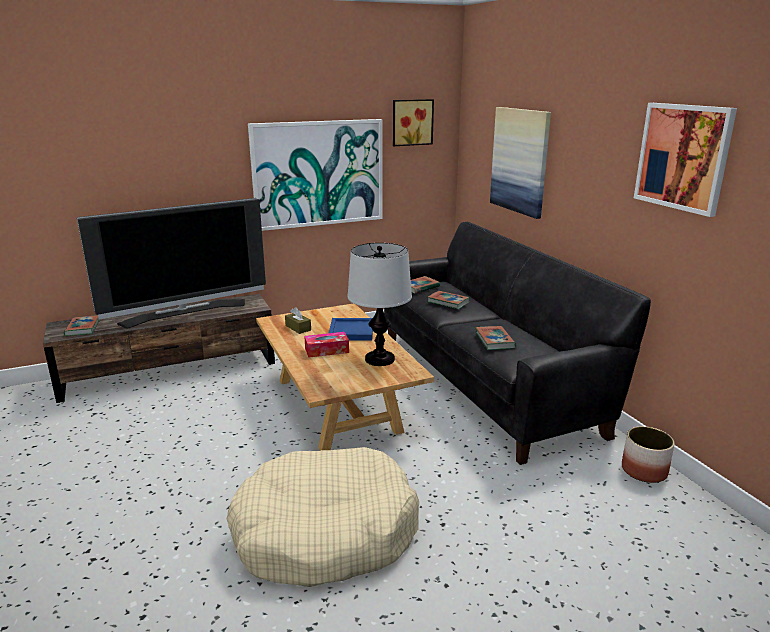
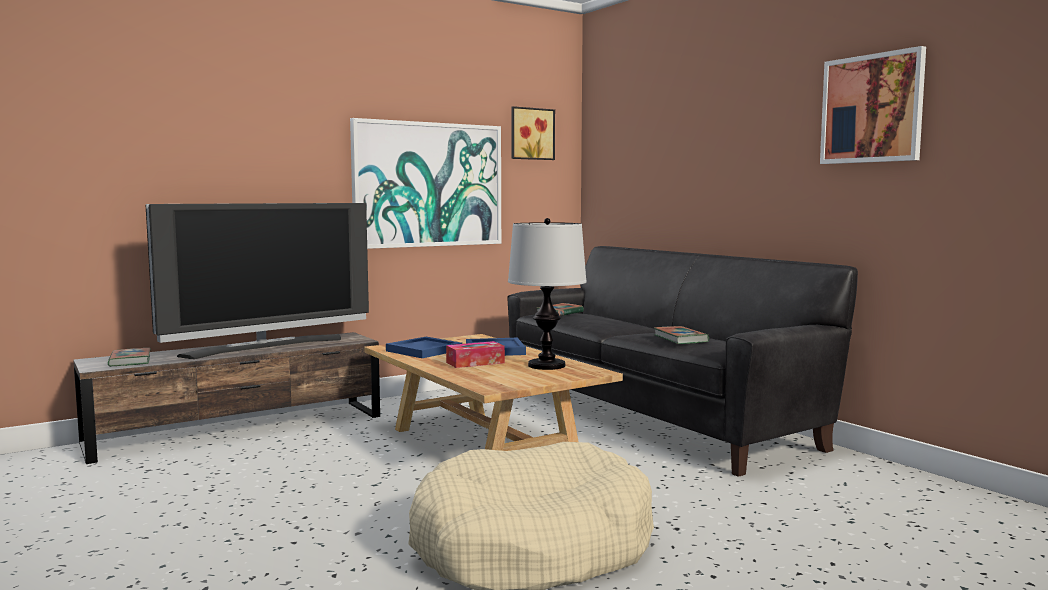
camera: 10 degrees left, 15 degrees down
brown tissue box [285,307,311,334] -> blue tray [386,337,462,358]
book [428,291,470,309] -> none
picture [490,107,551,219] -> none
planter [622,426,674,483] -> none

